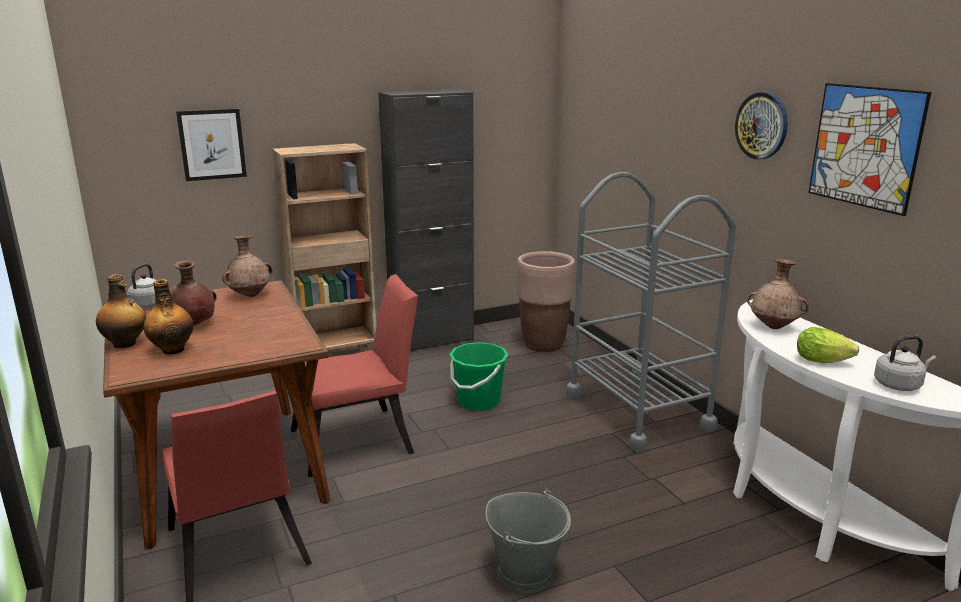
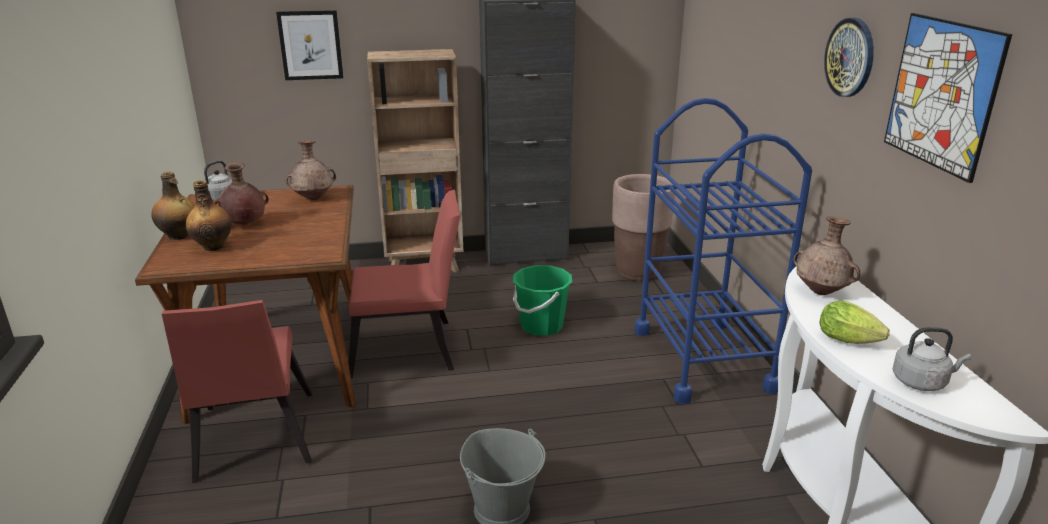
camera: 15 degrees right, 5 degrees up
grey cart [566,172,736,452] -> blue cart [635,98,812,404]

